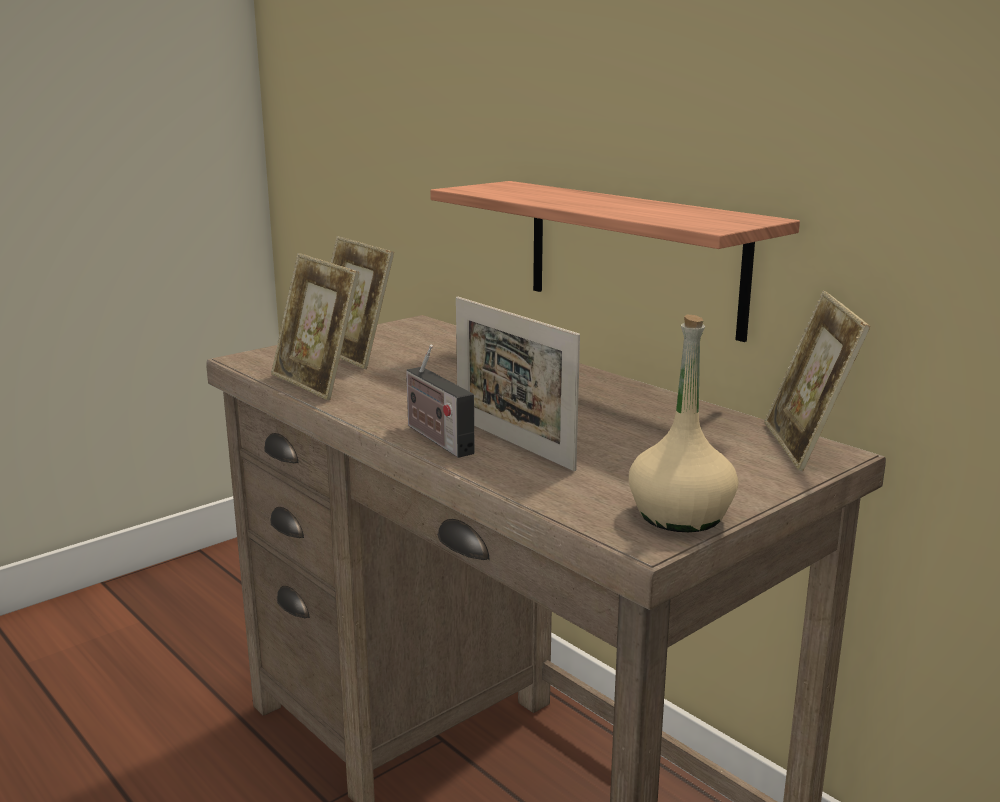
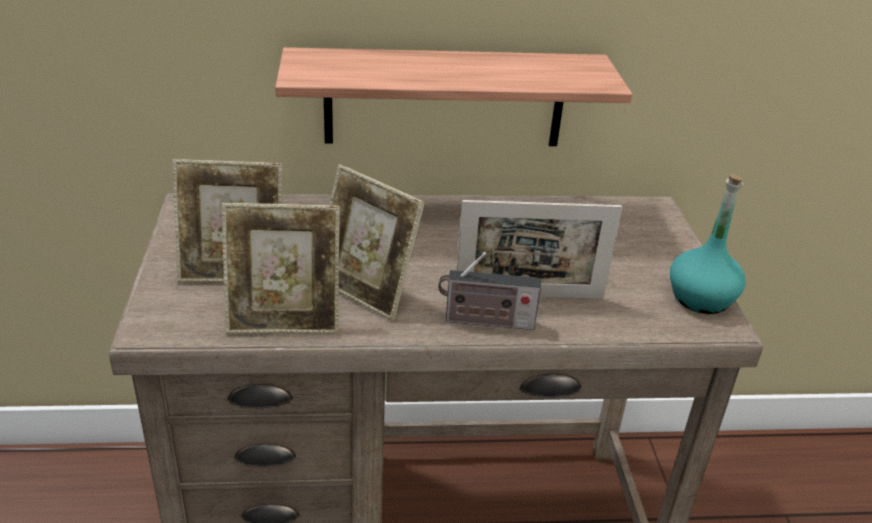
camera: 55 degrees left, 15 degrees up
beige bottle [629,315,738,532] -> turquoise bottle [670,174,746,314]
picture frame [764,291,871,471] -> picture frame moved to [329,164,425,321]

